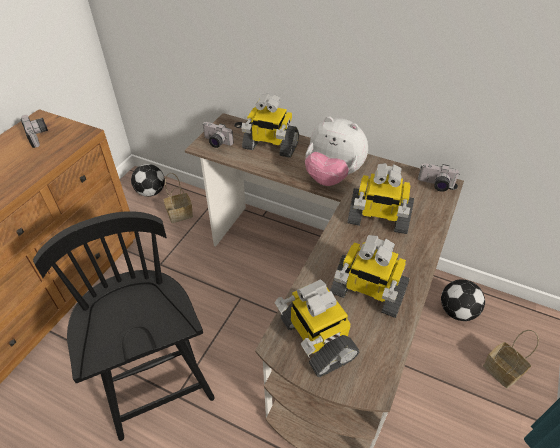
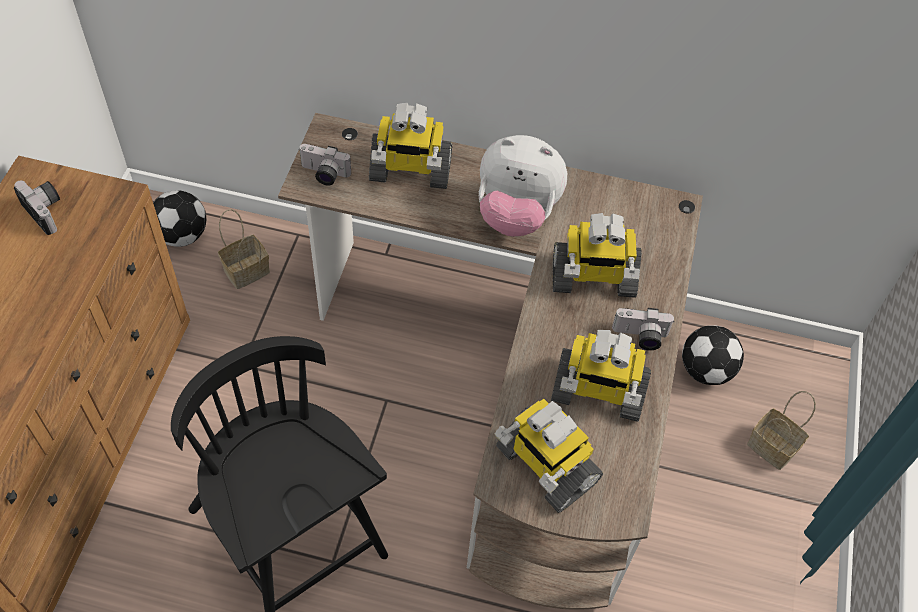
camera: 15 degrees left, 10 degrees up
camera [418,163,460,192] -> camera moved to [612,308,675,350]

